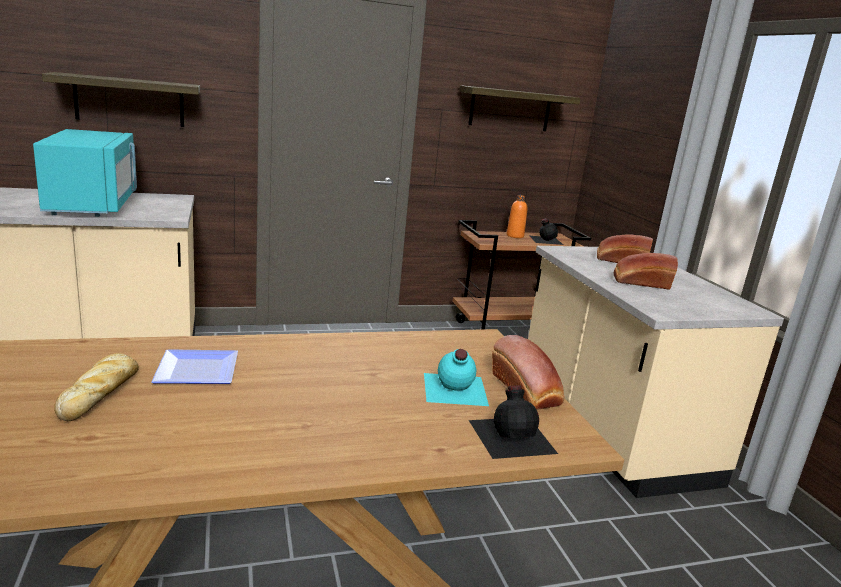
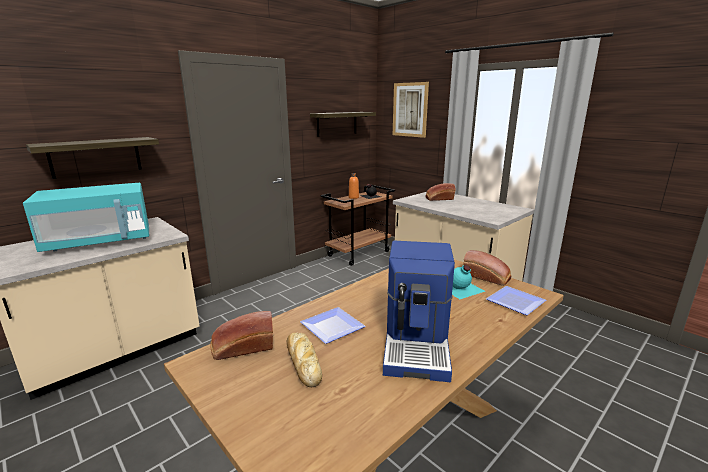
camera: 25 degrees left, 0 degrees up
turquoise microwave [33,129,137,217] -> turquoise microwave turned 105 degrees clockwise [23,183,149,252]
black bottle [469,386,558,459] -> plate [486,286,546,315]
bread [614,253,678,290] -> bread moved to [210,311,273,360]
none -> coffee machine [383,241,455,382]
none -> picture [393,82,429,138]

